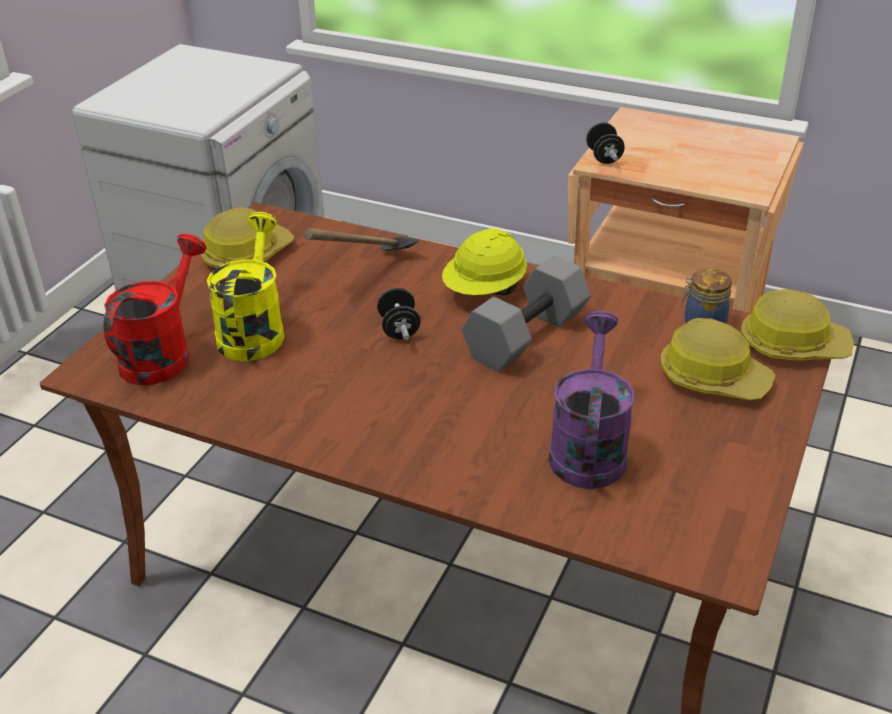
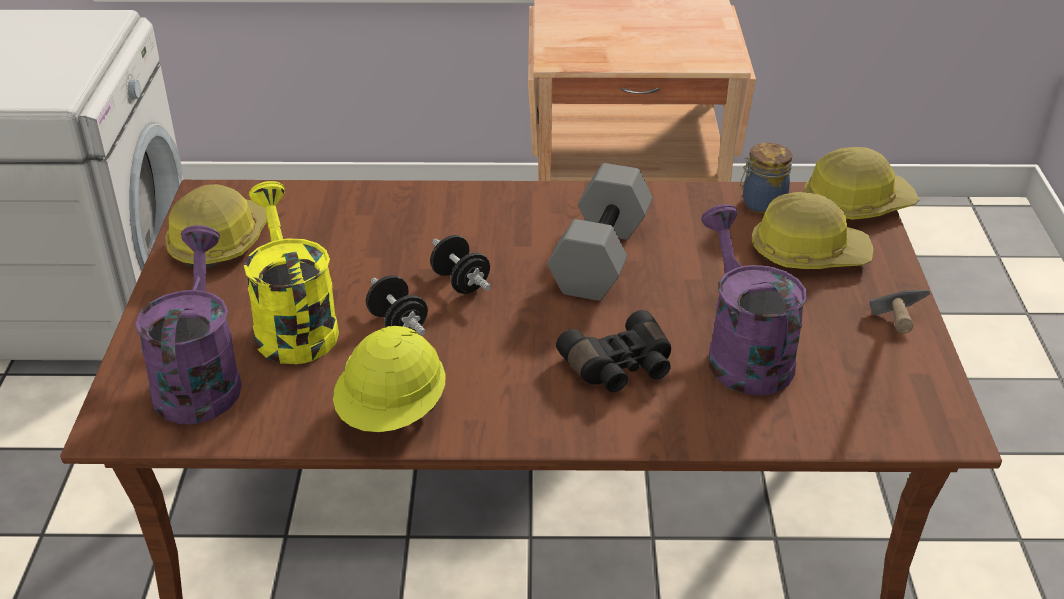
camera: 25 degrees left, 0 degrees up
red watering can [104,234,206,385] -> purple watering can [135,225,242,424]
hammer [304,228,419,251] -> hammer moved to [869,290,930,334]
yellow hard hat [442,228,527,295] -> yellow hard hat moved to [333,326,446,432]
black dumbbell [586,123,625,164] -> black dumbbell moved to [366,275,428,335]
none -> black binoculars [556,310,671,392]

